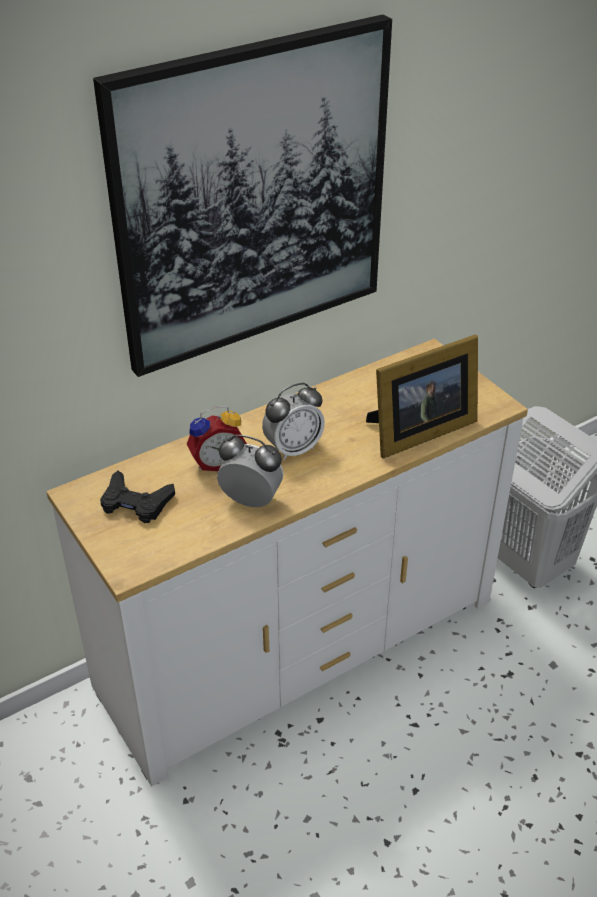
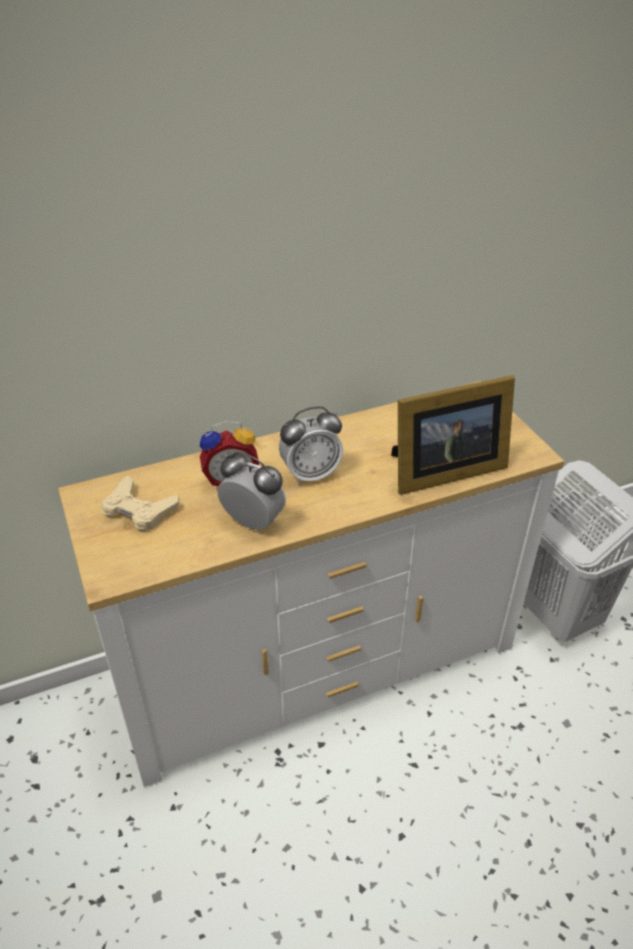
camera: 10 degrees right, 0 degrees up
picture [93,14,392,377] -> none
black game controller [100,471,175,523] -> beige game controller [101,475,179,532]

